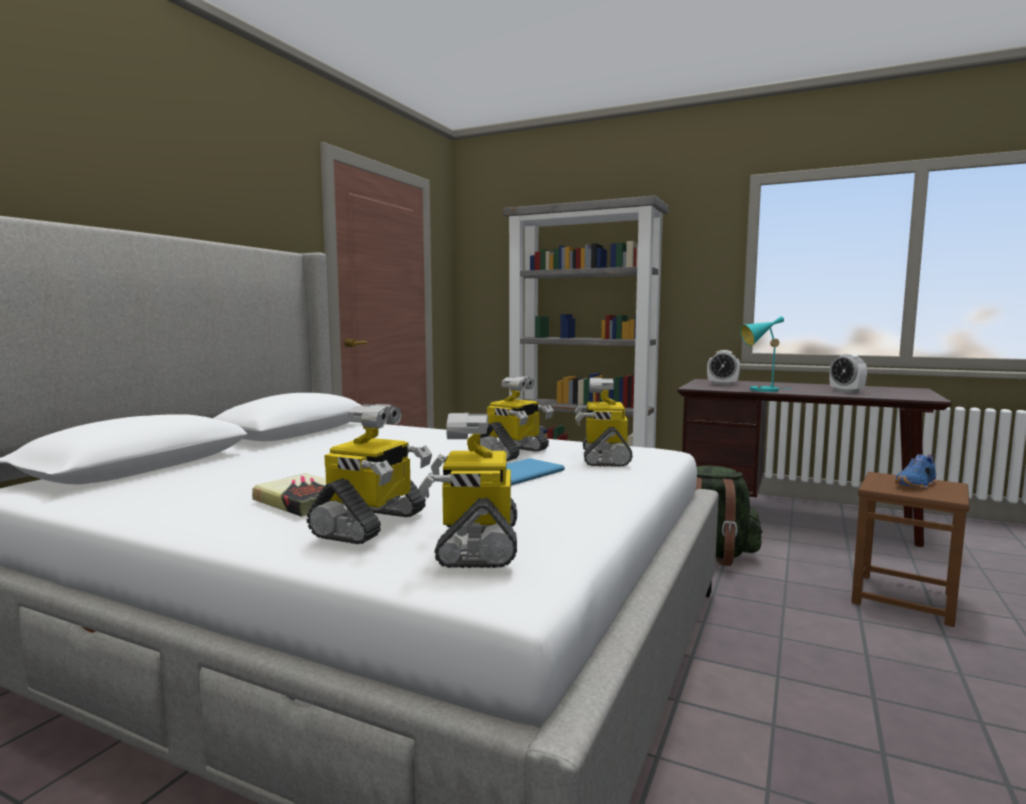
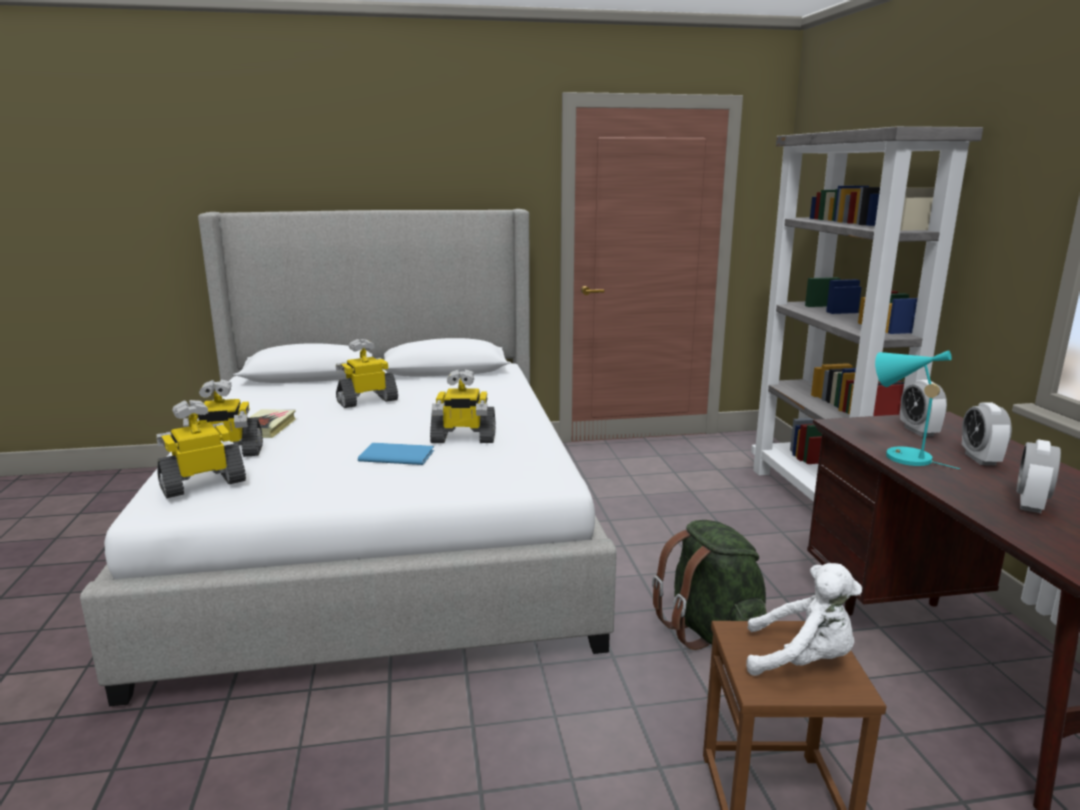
camera: 55 degrees right, 10 degrees up
toy robot [575,378,633,467] -> toy robot moved to [336,339,398,408]
blue shoe [895,454,936,489] -> white plush toy [746,563,862,676]
none -> alarm clock [962,402,1012,465]

